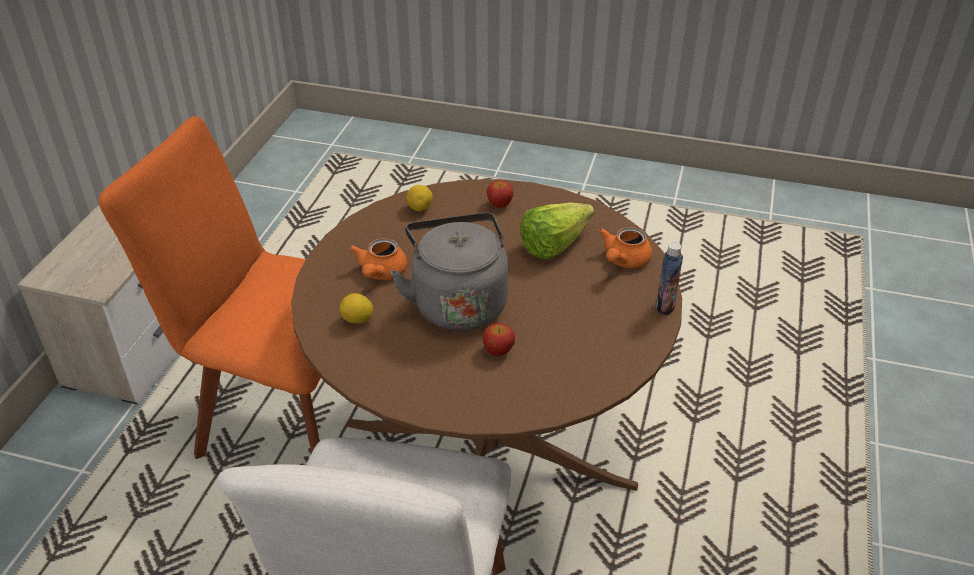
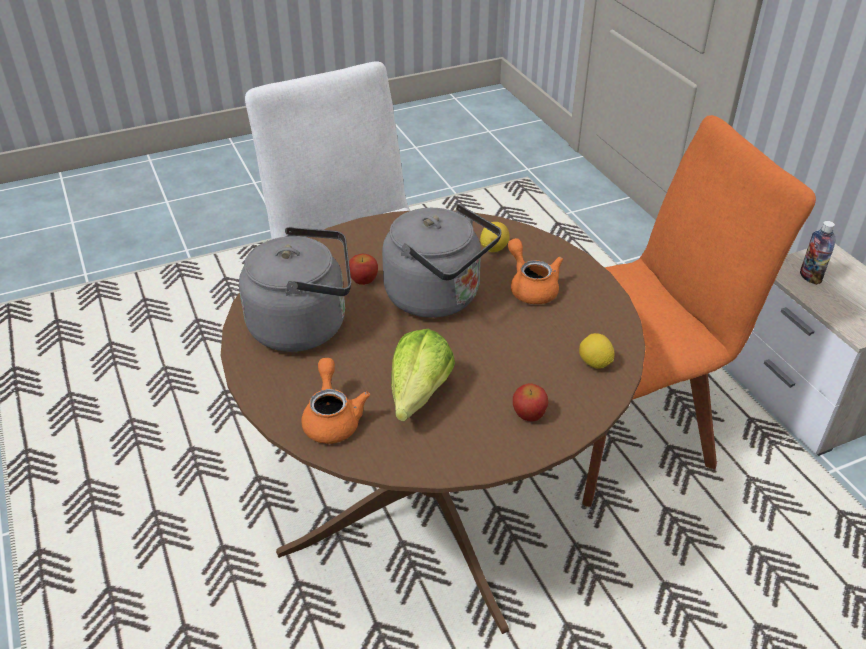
camera: 140 degrees right, 0 degrees up
bottle [656,242,683,315] -> bottle moved to [800,221,836,285]
none -> grey kettle [239,227,351,352]

